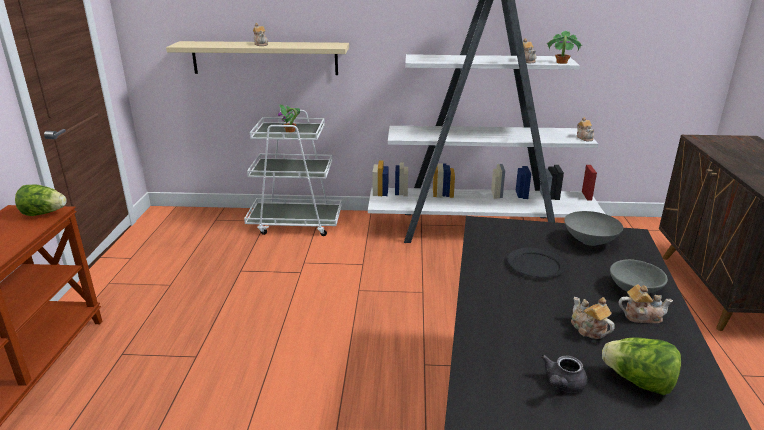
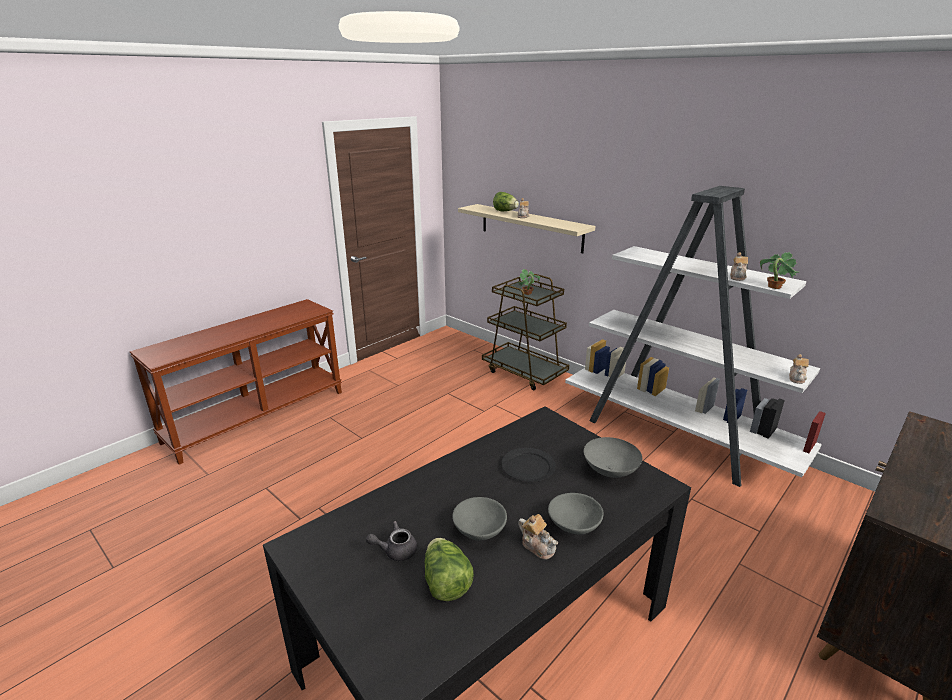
camera: 40 degrees right, 0 degrees up
lettuce [15,185,67,216] -> lettuce moved to [493,192,519,211]
white cart [244,110,342,236] -> brown cart [482,274,569,391]
teapot [571,297,615,339] -> grey bowl [452,497,507,541]

